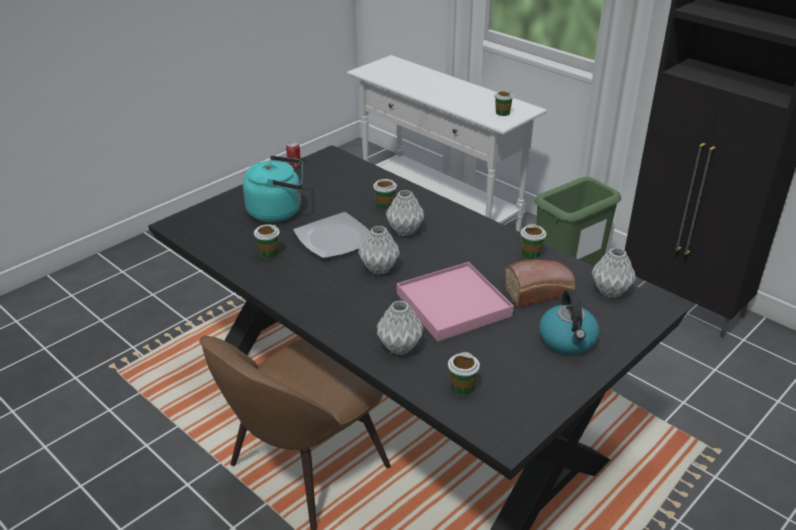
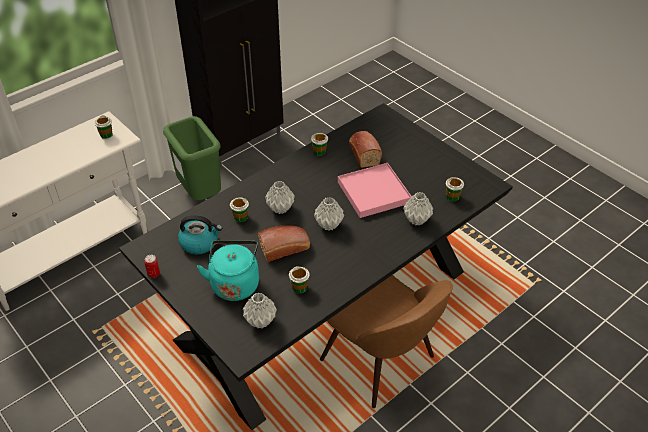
camera: 85 degrees left, 10 degrees up
plate [293,212,370,259] -> bread [258,225,310,262]
kettle [539,289,600,355] -> kettle moved to [178,215,222,254]
grey vase [592,247,636,298] -> grey vase moved to [243,293,277,328]

